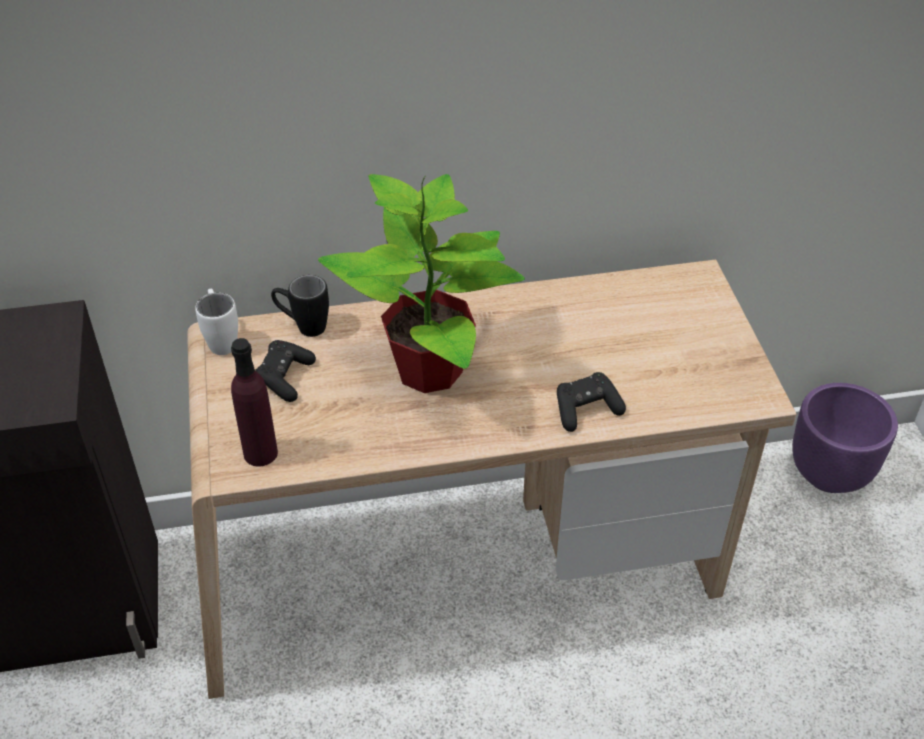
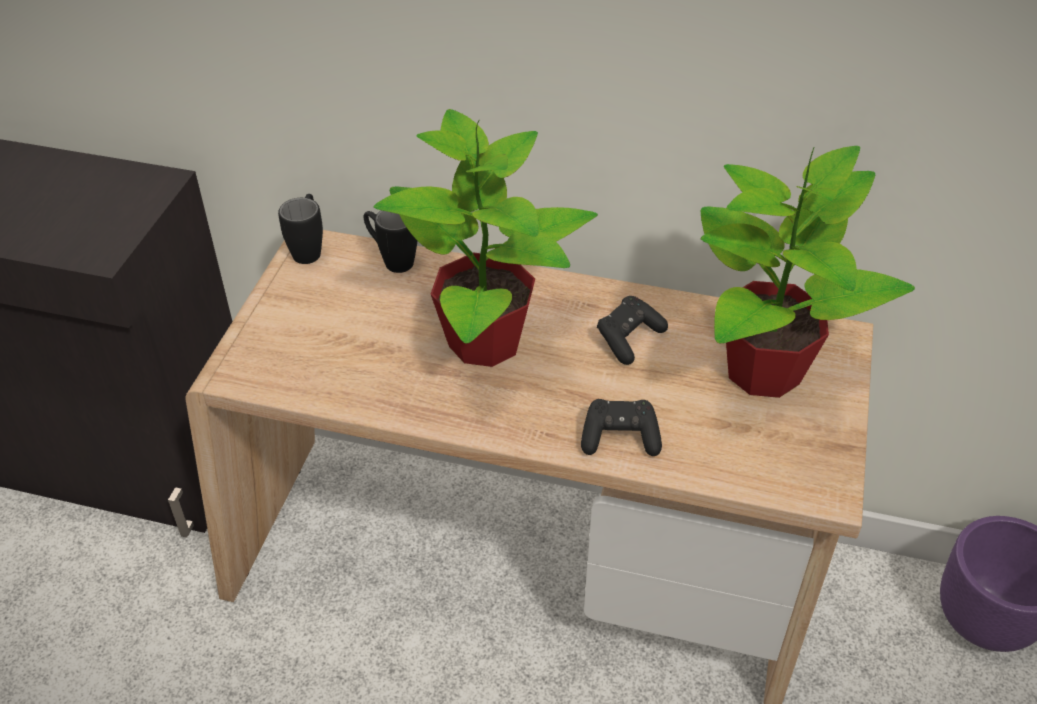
camera: 25 degrees right, 0 degrees up
white mug [195,289,238,355] -> black mug [278,194,323,264]
purple bottle [231,338,278,466] -> none
black game controller [255,340,316,402] -> black game controller moved to [597,296,668,365]
none -> potted plant [701,146,915,398]

